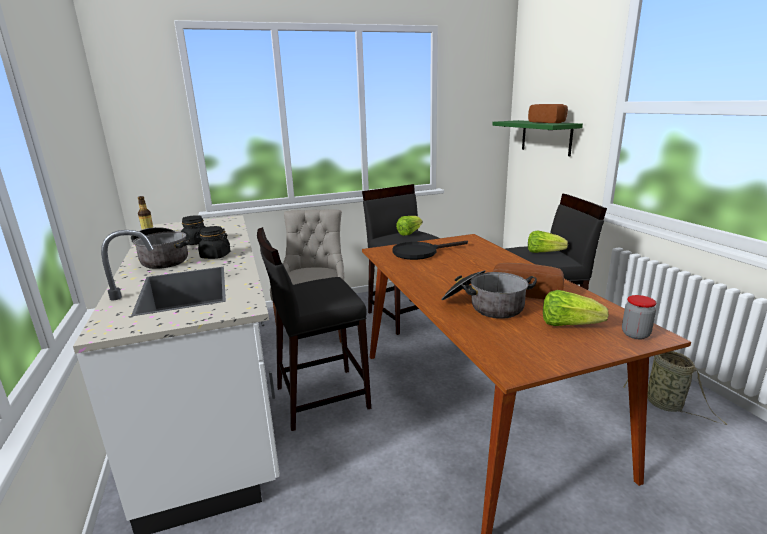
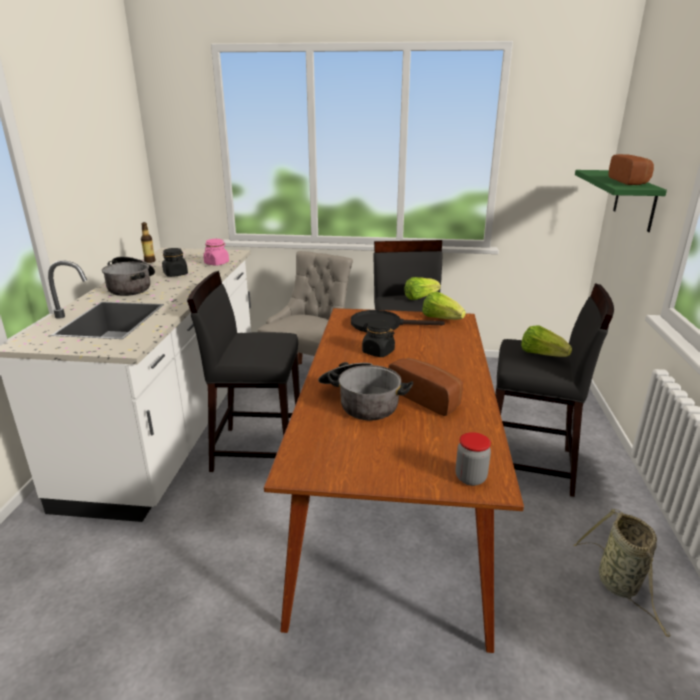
camera: 25 degrees right, 5 degrees up
black jar [196,226,231,259] -> black jar moved to [362,320,395,357]
lettuce [543,290,609,326] -> lettuce moved to [422,292,466,320]
none -> pink jar [203,239,229,266]

